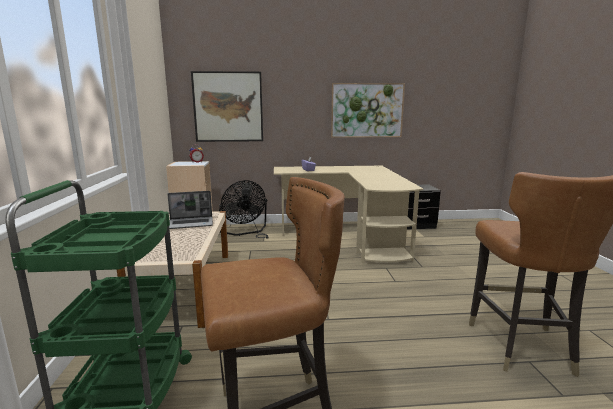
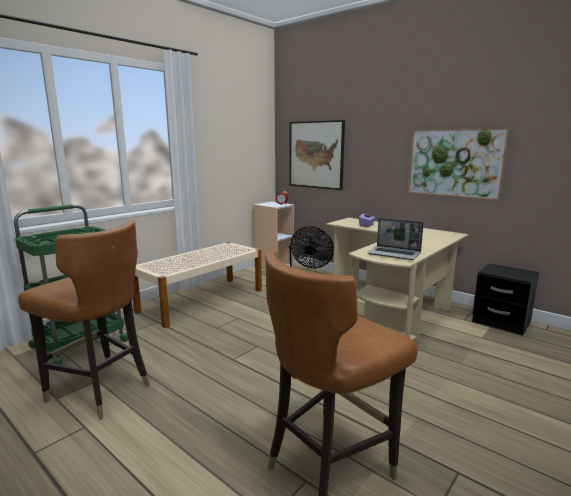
camera: 45 degrees right, 0 degrees up
laptop [167,191,213,229] -> laptop moved to [367,218,424,260]

